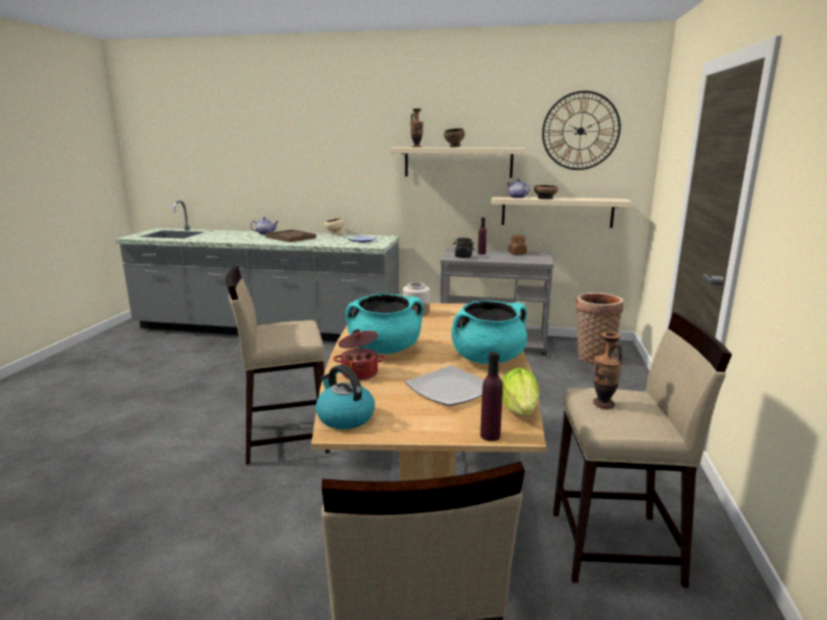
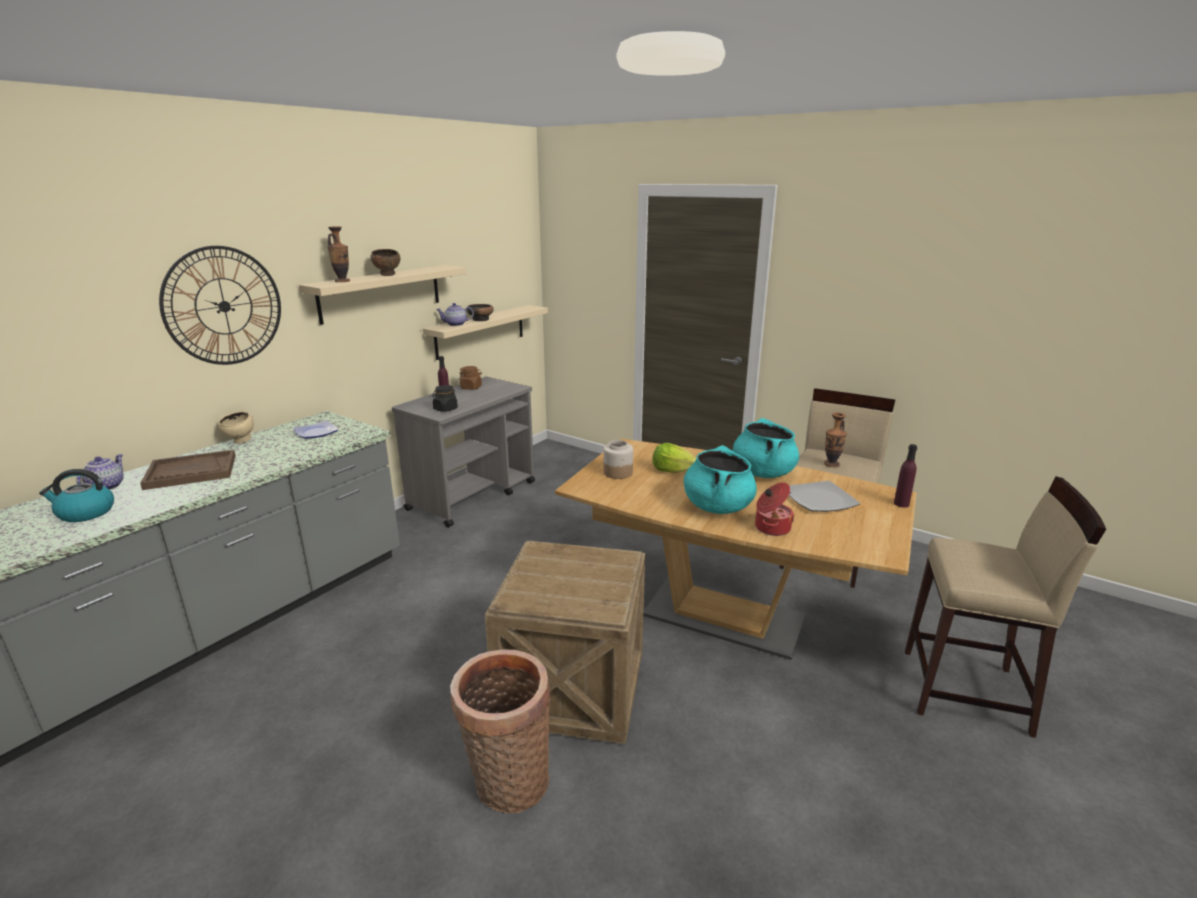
camera: 65 degrees left, 5 degrees up
beige stool [225,266,330,465] -> crate [485,541,645,744]
kettle [316,365,375,429] -> kettle moved to [39,469,114,522]
lettuce [501,367,539,416] -> lettuce moved to [652,443,696,473]
wall clock [542,91,621,170] -> wall clock moved to [159,246,281,365]
basket [576,293,624,364] -> basket moved to [450,650,551,814]

